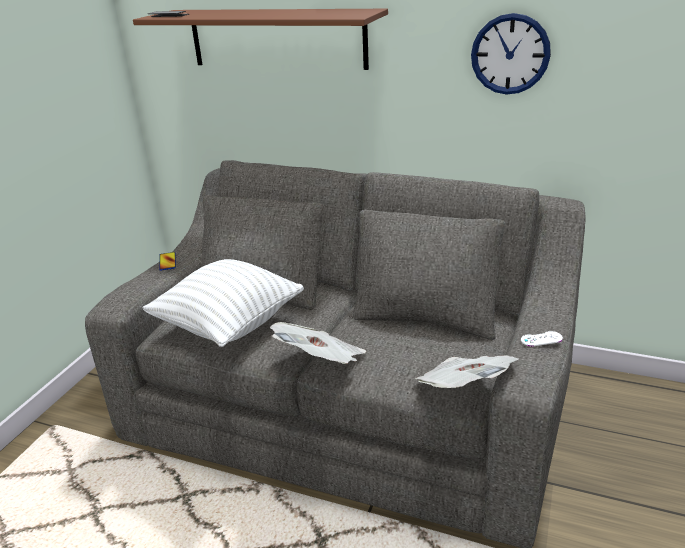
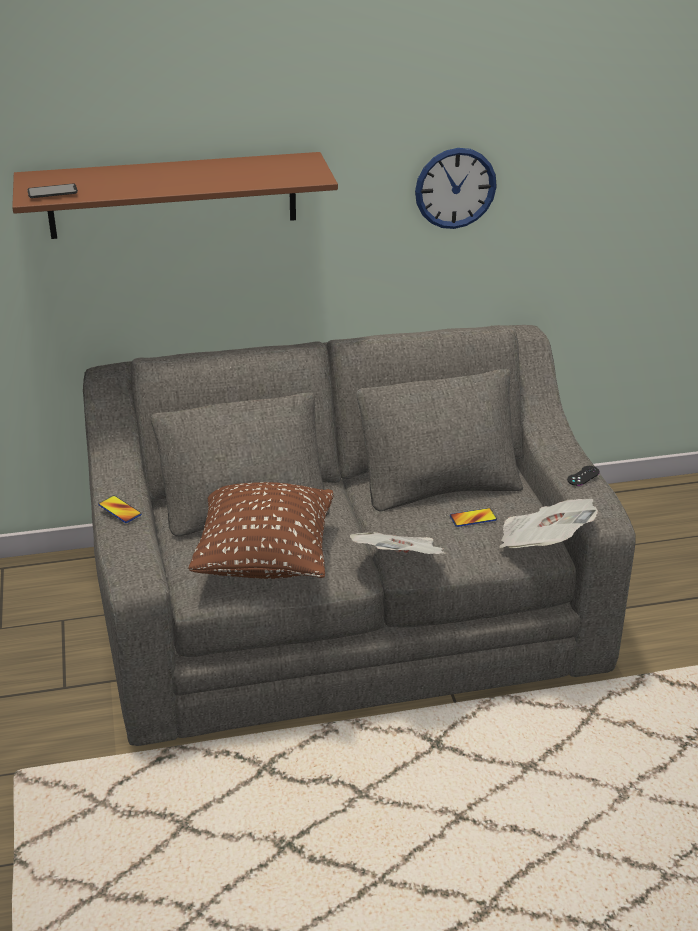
camera: 35 degrees left, 5 degrees up
white pillow [142,259,304,347] -> brown pillow [189,482,334,579]
white game controller [521,331,563,347] -> black game controller [567,466,600,486]
none -> phone [450,508,497,527]

